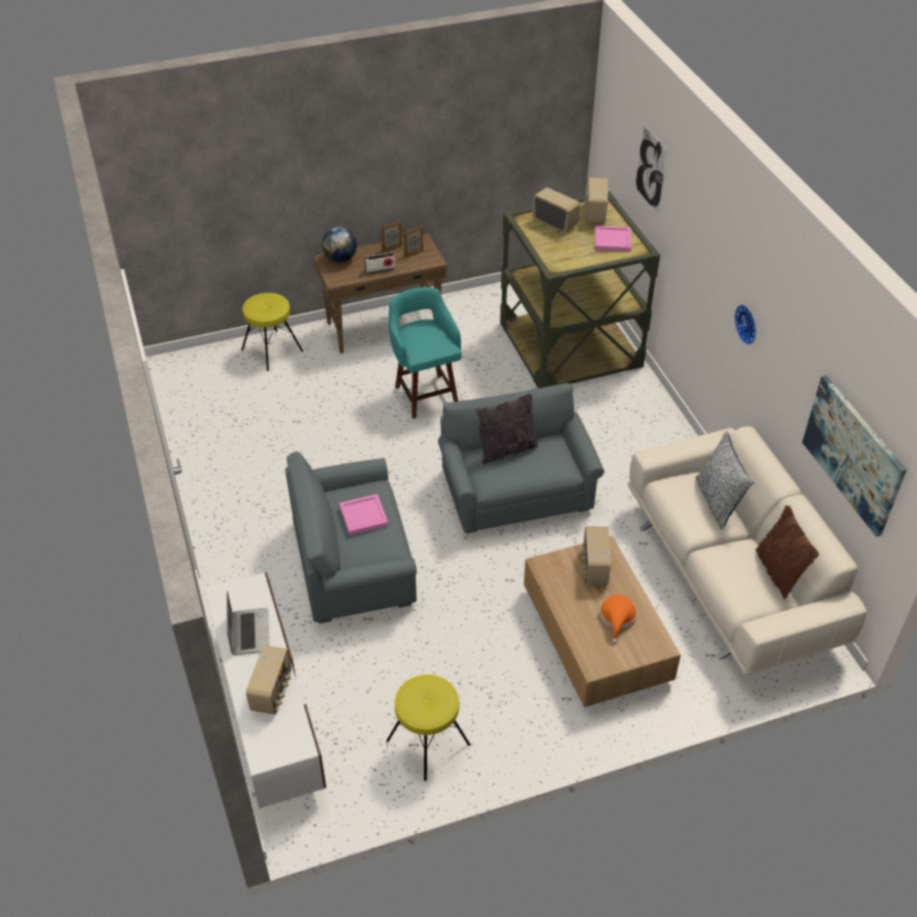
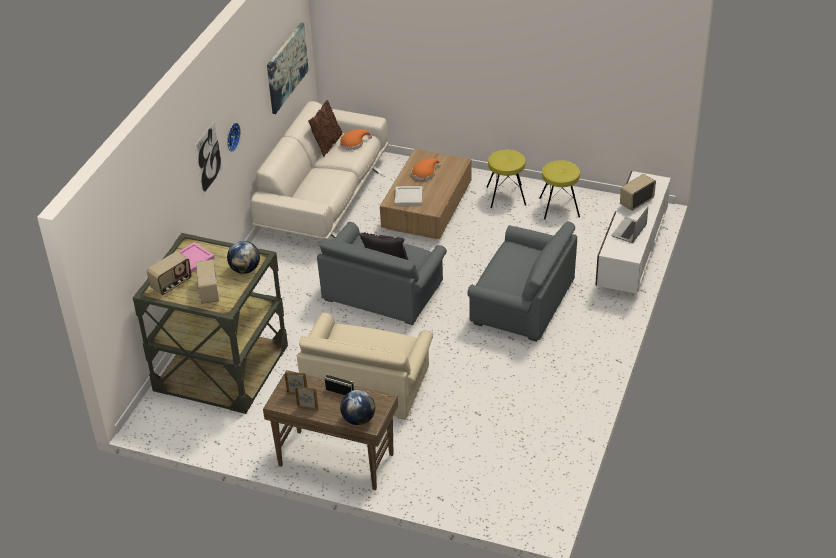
camera: 140 degrees left, 5 degrees down
yellow stool [241,293,303,371] -> yellow stool moved to [487,149,526,208]
pink tray [339,494,388,535] -> none
turquoise stool [389,287,462,419] -> beige armchair [297,312,433,420]
radio [581,526,611,584] -> white tray [395,186,423,206]
picture [634,121,668,217] -> picture moved to [195,119,223,195]
pillow [696,431,754,530] -> none
none -> globe [227,241,260,274]
none -> orange hat [340,129,372,150]

